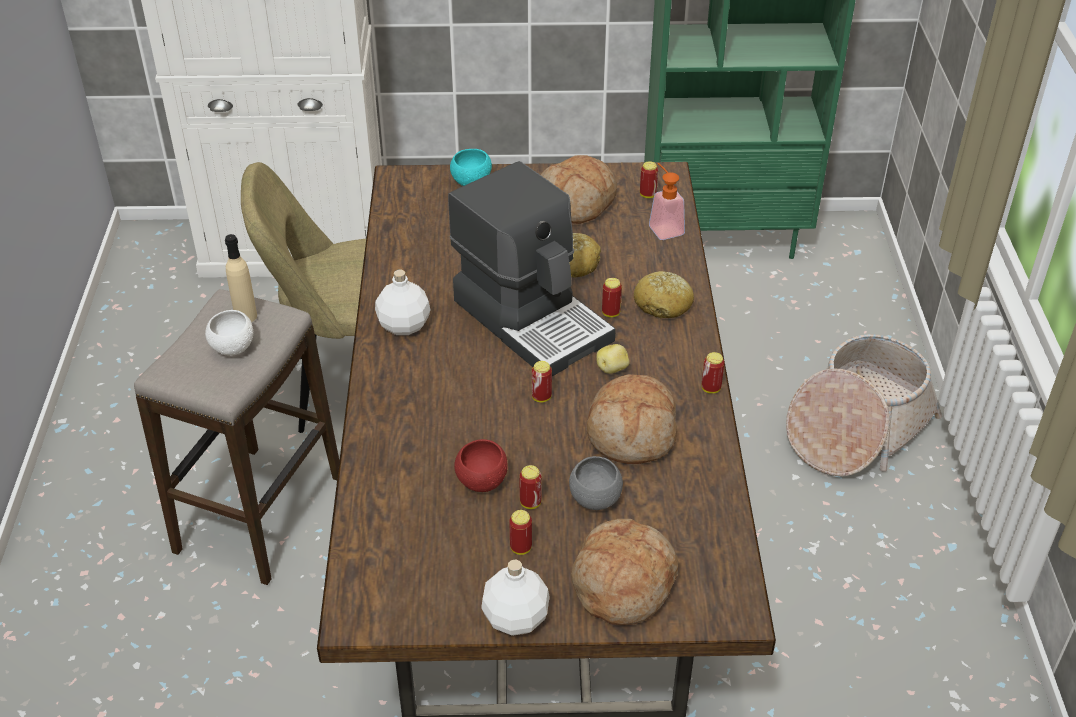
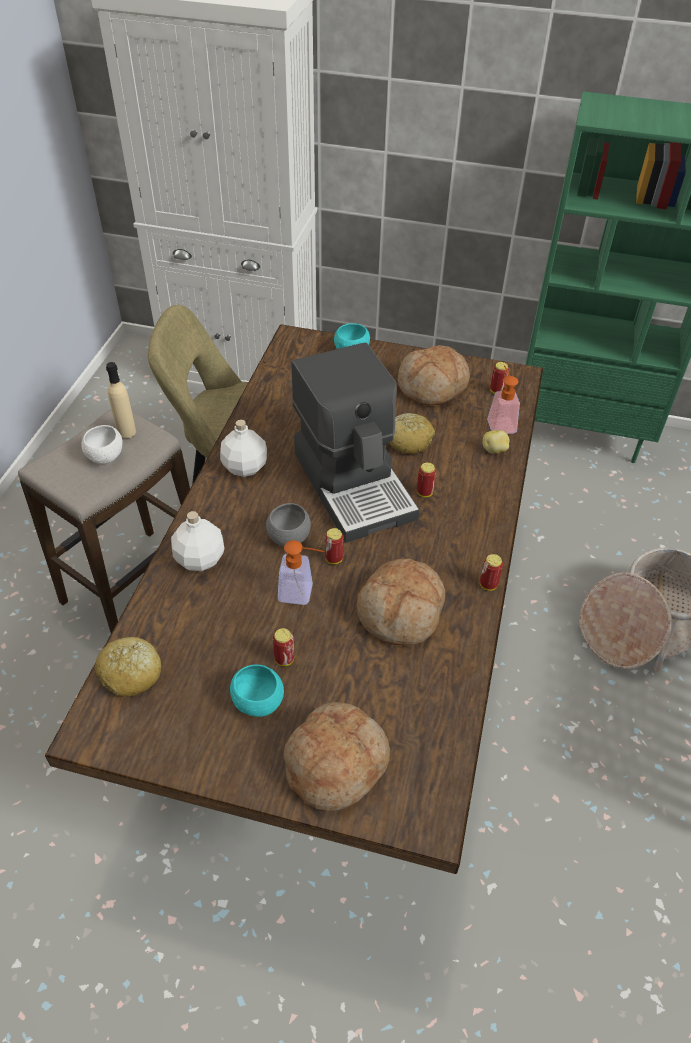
camera: 15 degrees right, 5 degrees up
red bowl [454,439,508,492] -> none
white bottle [481,560,549,636] -> white bottle moved to [171,511,224,571]
can [509,510,532,555] -> turquoise bowl [230,664,284,717]
grey bowl [569,456,623,510] -> grey bowl moved to [266,503,311,546]
potato [596,344,630,374] -> potato moved to [482,430,510,453]
bread [634,271,694,319] -> bread moved to [95,637,161,697]
none -> soap dispenser [278,540,325,605]

